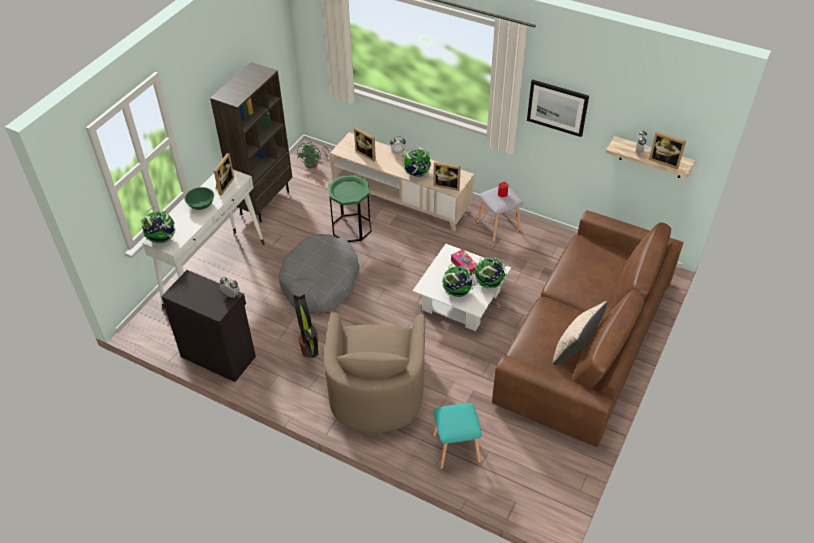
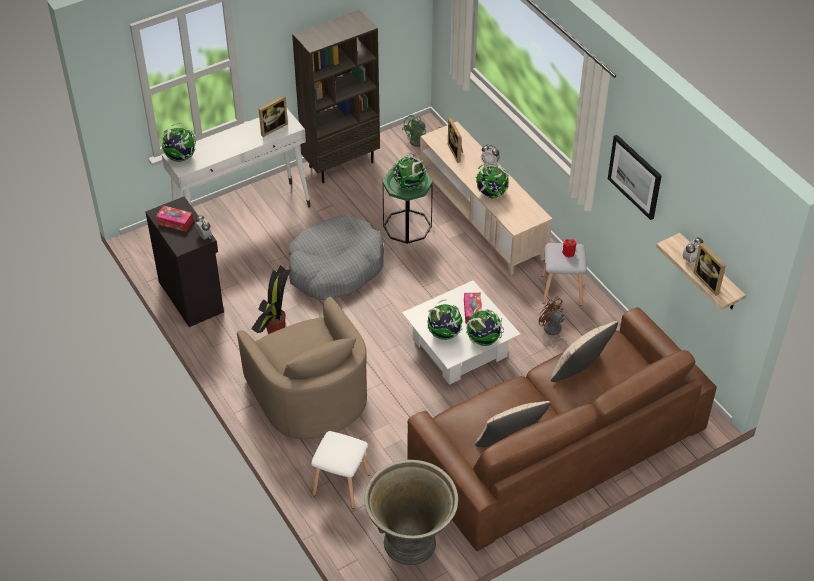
camera: 30 degrees right, 0 degrees up
green bowl [184,187,214,210] -> none
beige armchair [323,312,425,433] -> beige armchair turned 60 degrees counterclockwise [237,297,367,439]
picture frame [433,162,461,191] -> none
turquoise stool [433,403,482,469] -> white stool [311,431,370,509]
none -> tissue box [156,205,193,232]
none -> grey planter [364,460,458,565]
none -> globe [392,153,426,190]
none -> brown fan [539,297,567,352]
none -> beige pillow [551,321,618,382]

